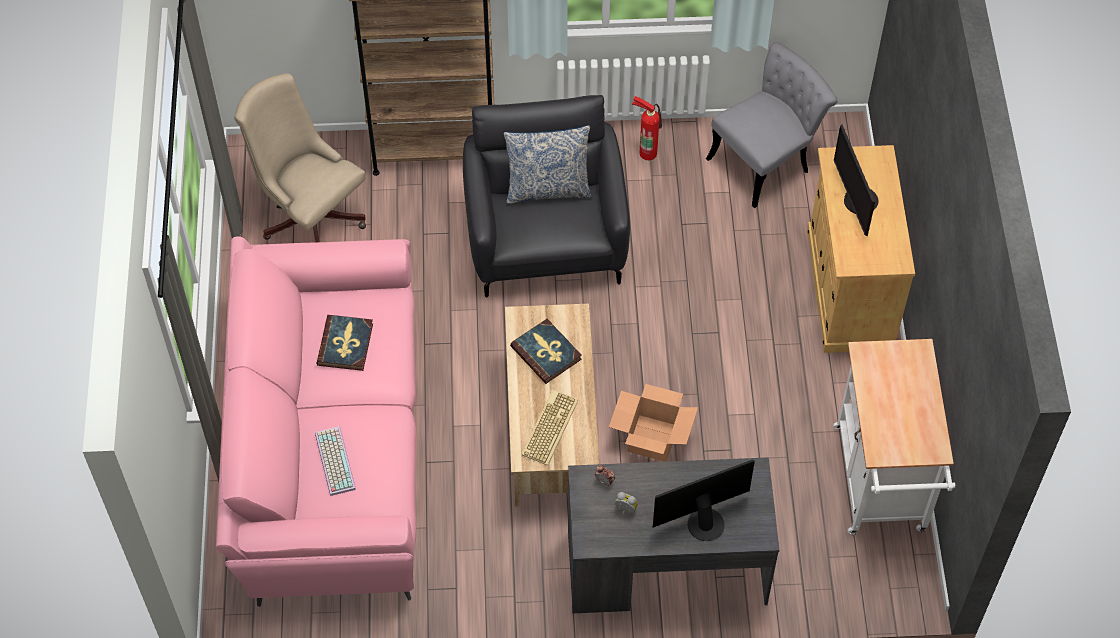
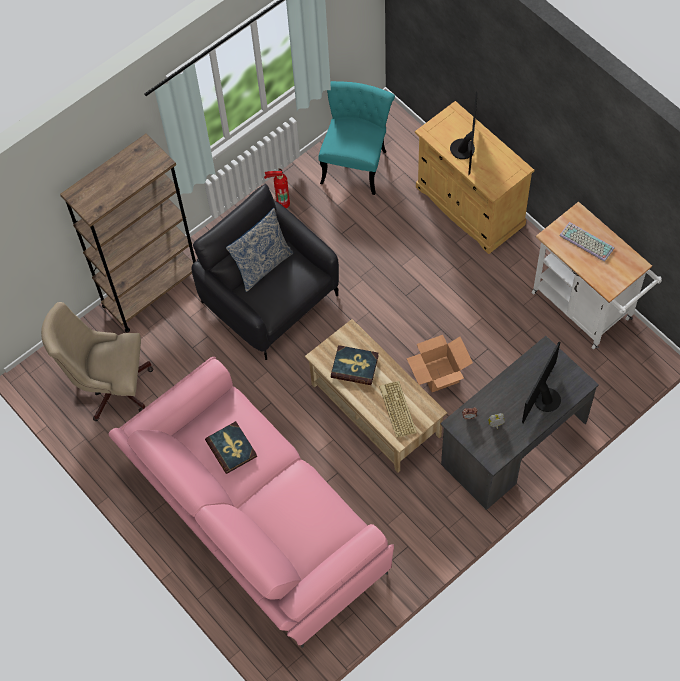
camera: 35 degrees left, 5 degrees up
keyboard [315,426,356,496] -> keyboard moved to [559,222,614,262]
grey chair [706,42,838,208] -> turquoise chair [319,81,395,195]
monitor [834,125,878,236] -> monitor turned 120 degrees counterclockwise [450,92,478,175]

